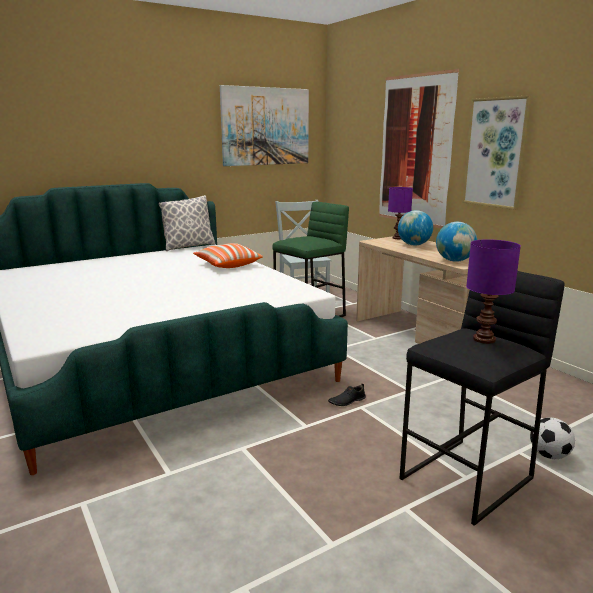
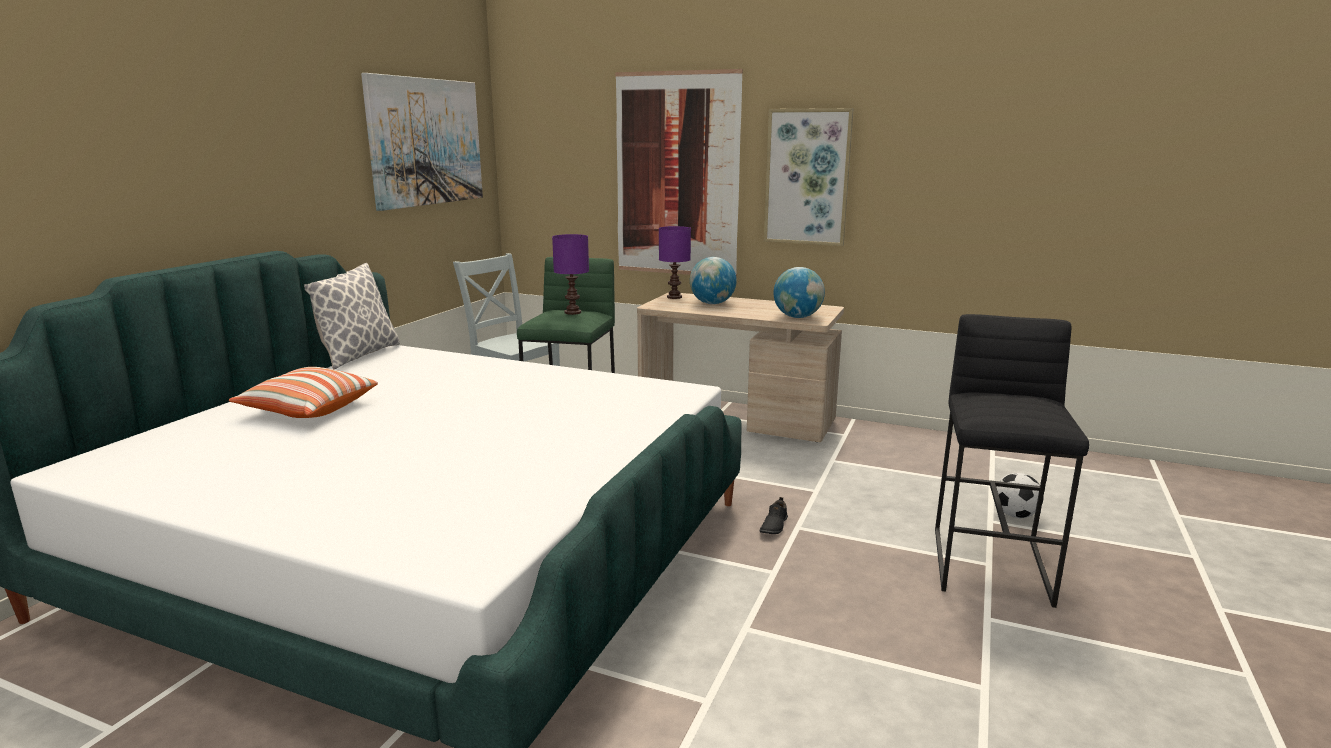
camera: 35 degrees left, 0 degrees up
pillow [193,243,263,268] -> pillow moved to [229,367,378,418]
purple table lamp [466,239,521,344] -> purple table lamp moved to [552,234,589,315]

